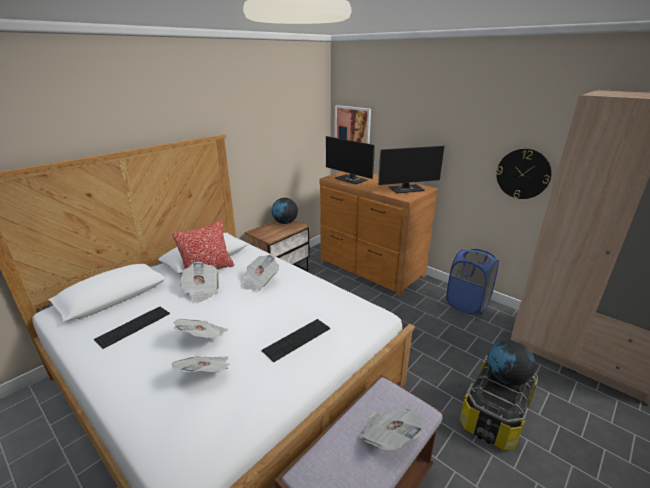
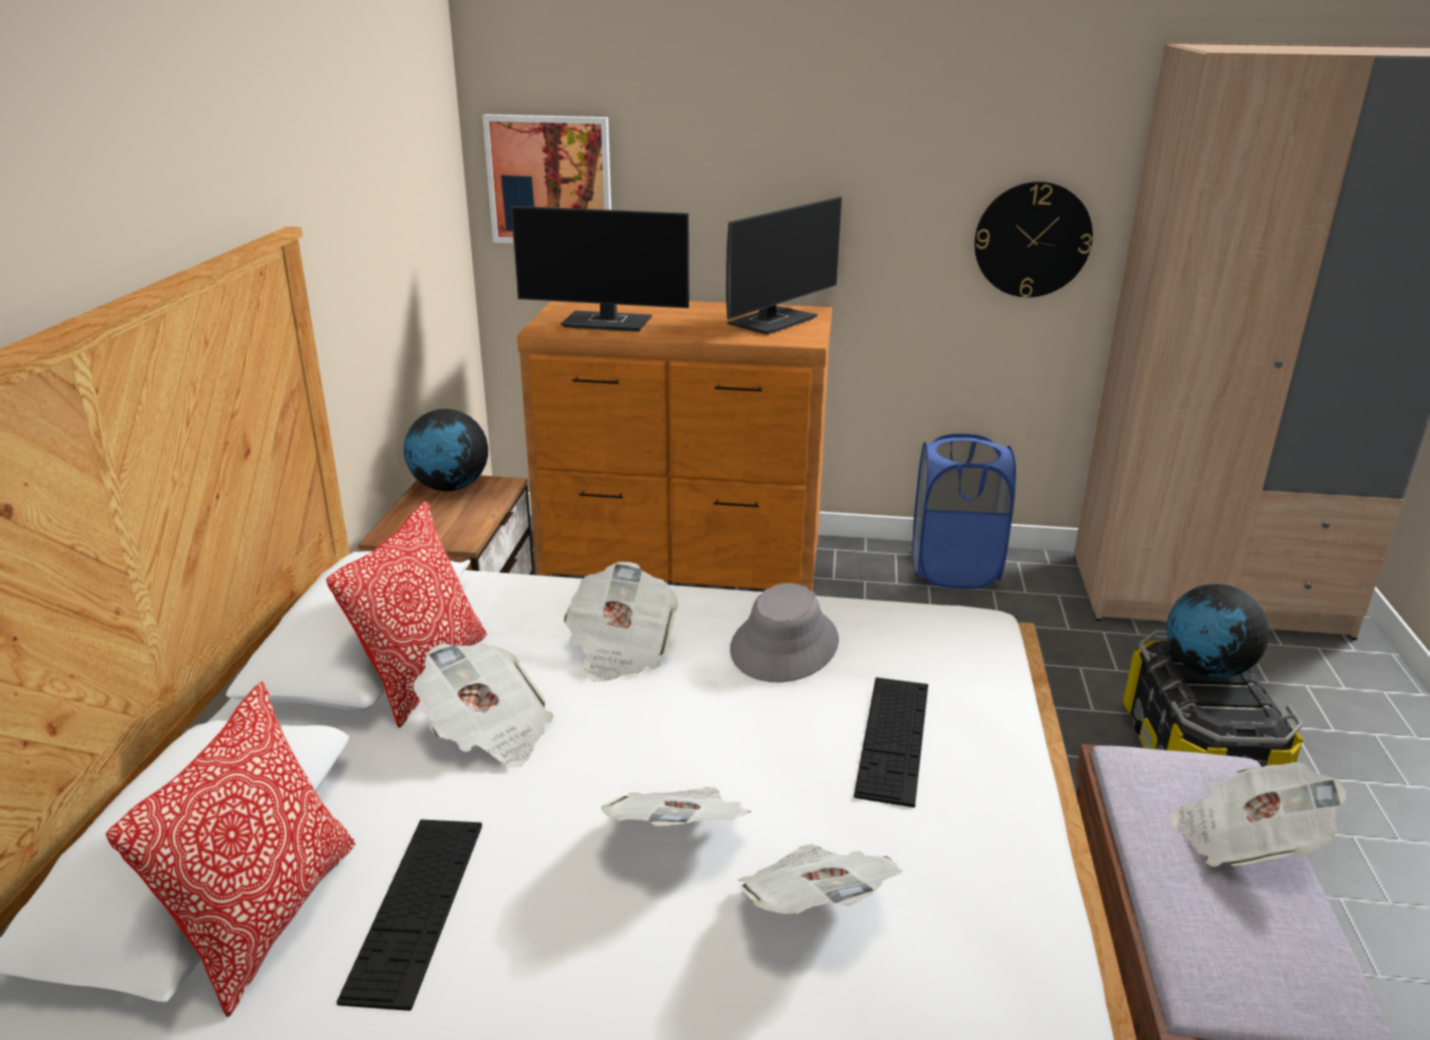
camera: 35 degrees left, 0 degrees up
none -> pillow [105,681,356,1018]
none -> grey hat [730,583,839,682]

